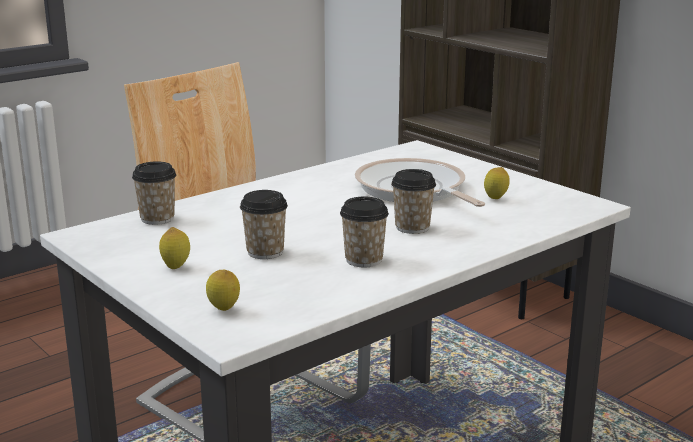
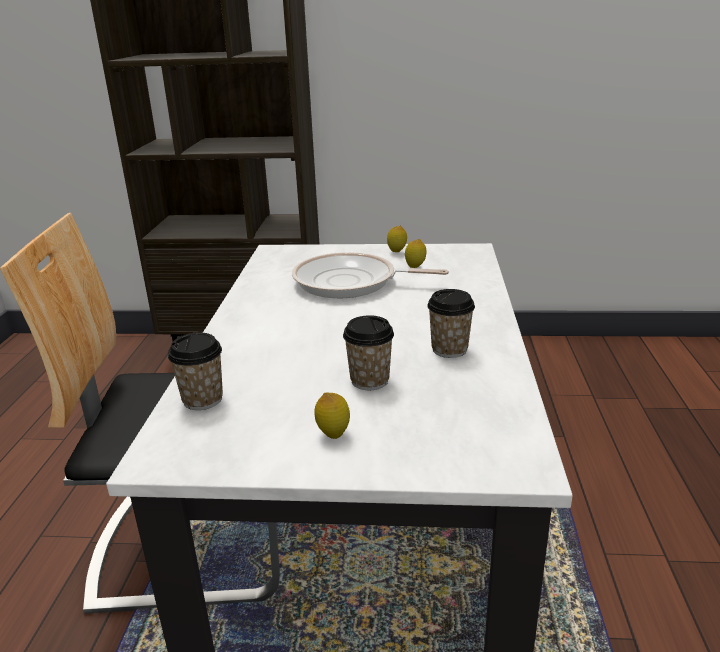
camera: 45 degrees left, 5 degrees up
lemon [206,270,240,311] -> lemon moved to [387,226,407,252]
cup [391,169,436,234] -> none

